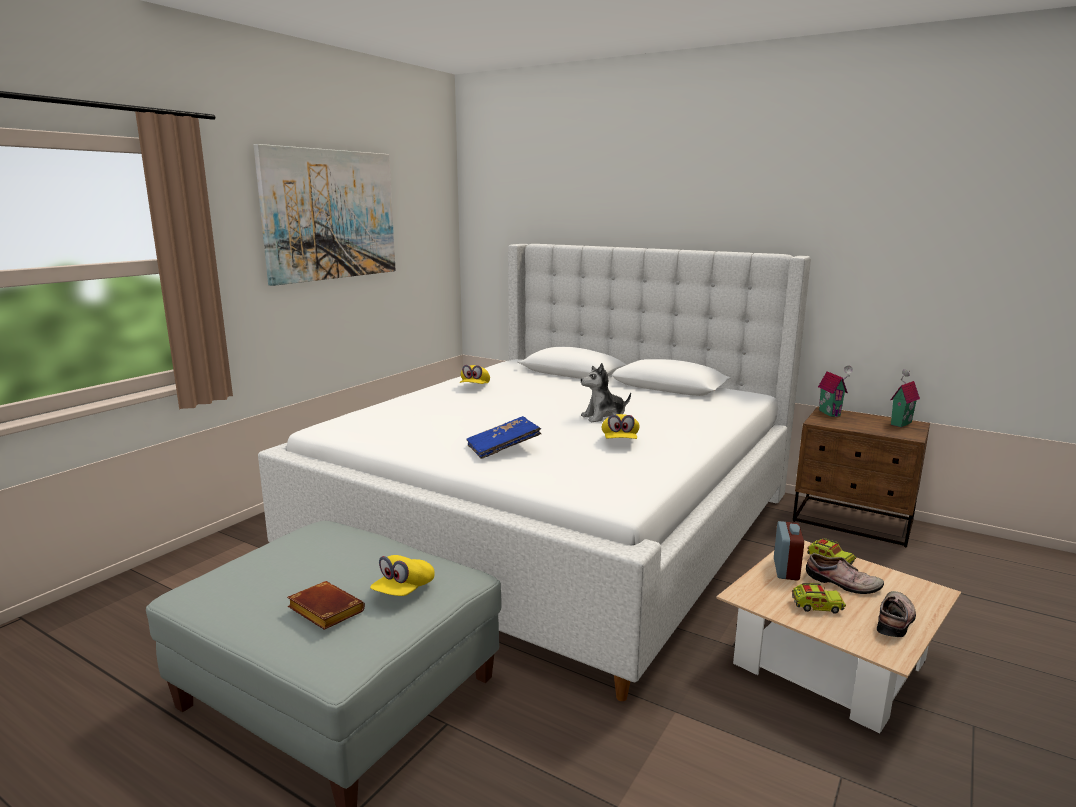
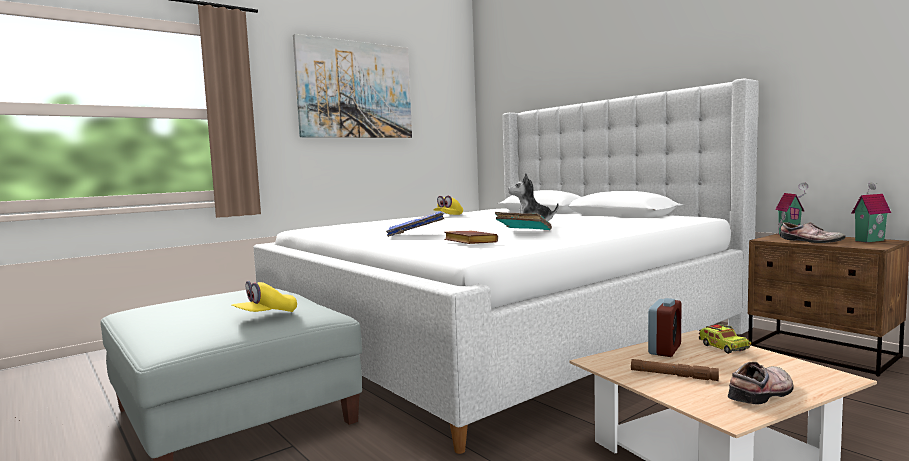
camera: 20 degrees right, 10 degrees down
brown book [287,581,365,630] -> brown book moved to [444,231,498,244]
yellow cap [602,414,639,439] -> turquoise book [495,212,552,230]
toy truck [792,583,846,614] -> brown flashlight [631,359,719,381]
shoe [806,553,884,594] -> shoe moved to [780,222,846,243]

